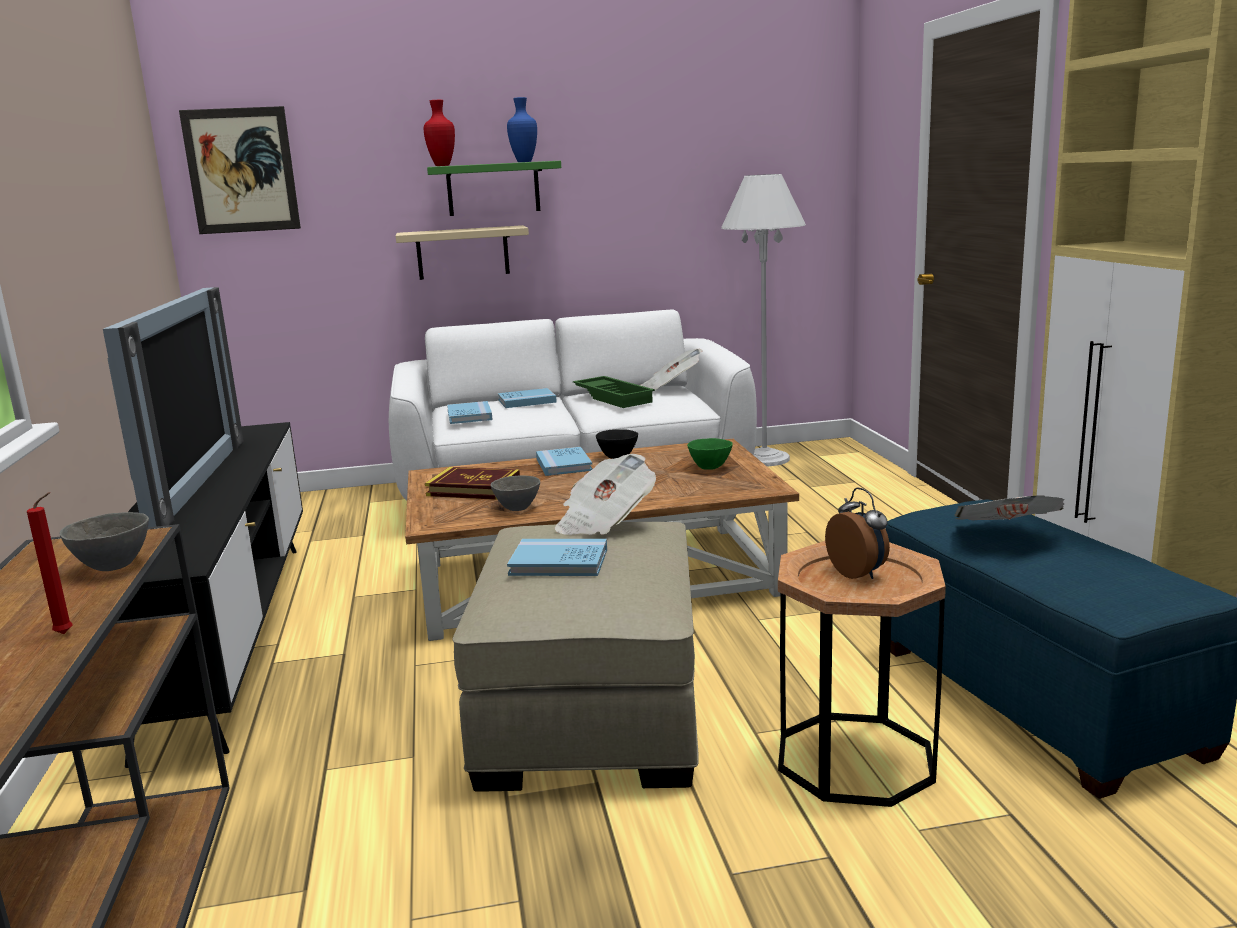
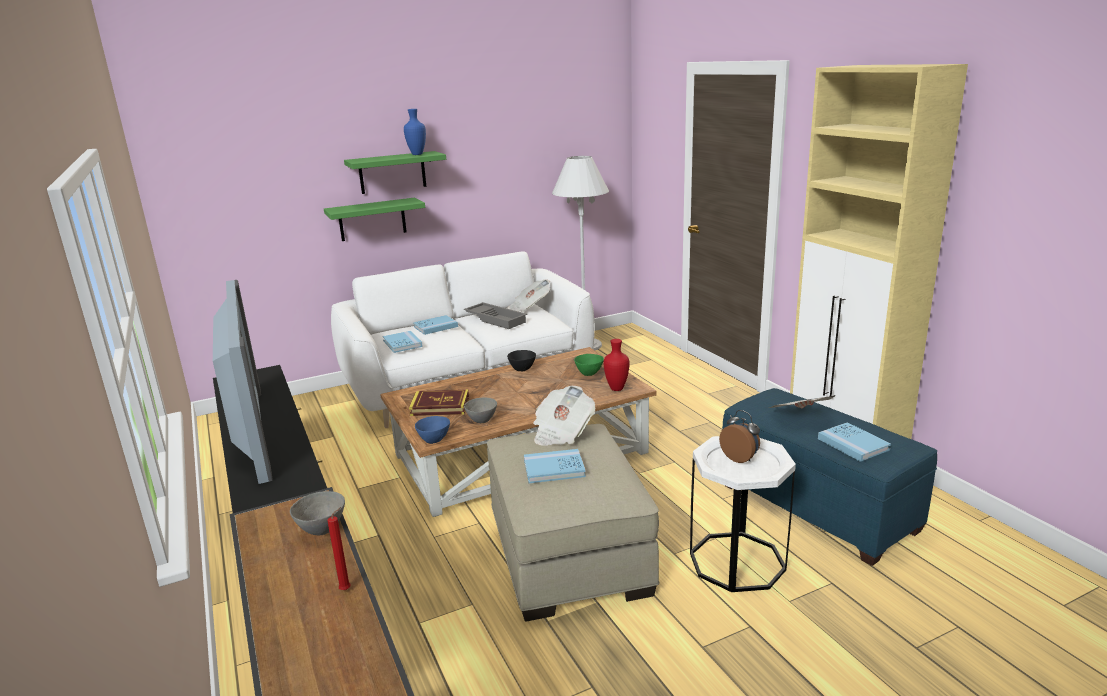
camera: 15 degrees left, 5 degrees up
picture [179,106,301,234] -> none
beige shelf [396,225,529,280] -> green shelf [324,198,425,241]
red vase [424,100,455,166] -> red vase moved to [604,339,630,391]
blue book [536,447,593,476] -> blue book moved to [818,422,891,462]
green tray [573,376,655,408] -> grey tray [464,302,527,329]
brown side table [778,541,946,807] -> white side table [690,436,796,592]
none -> blue bowl [415,416,450,444]

